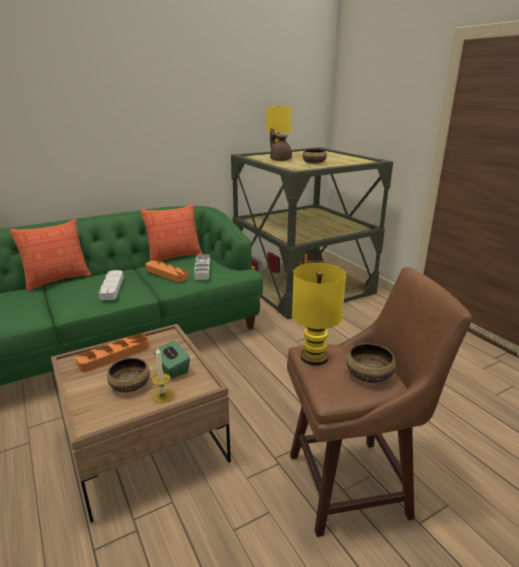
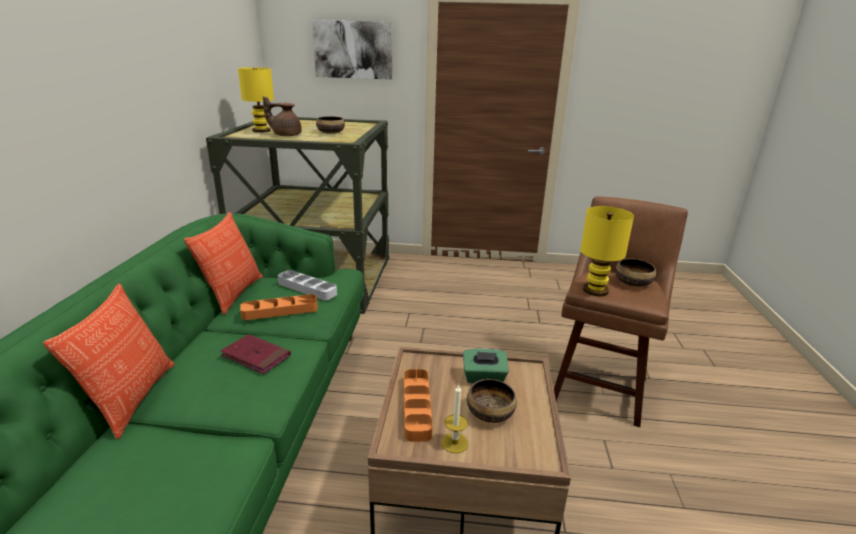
camera: 55 degrees left, 0 degrees up
grey tray [99,270,124,300] -> red book [220,334,291,374]
candle [152,347,174,403] -> candle moved to [441,384,468,453]
none -> picture [312,20,392,80]

